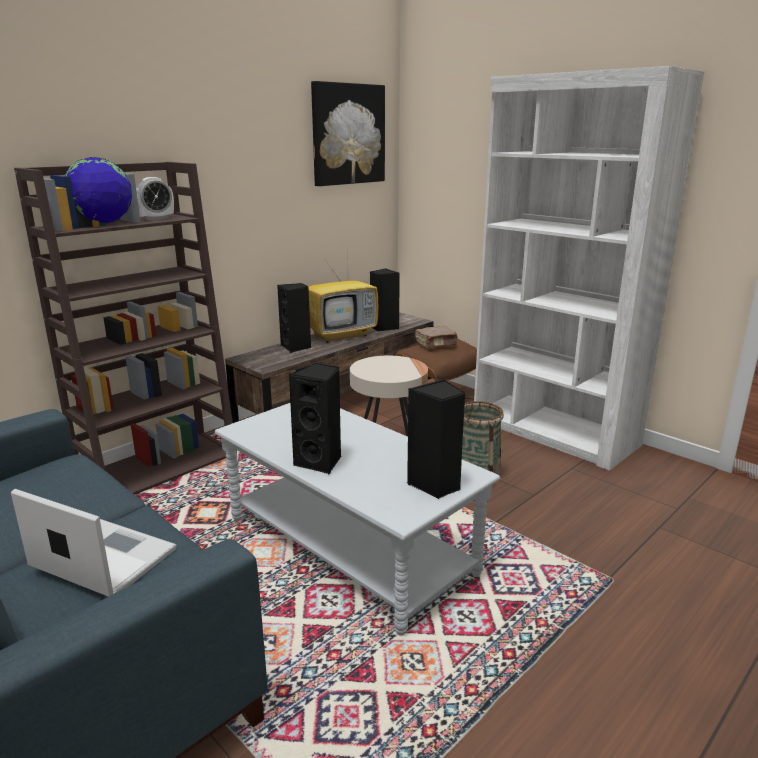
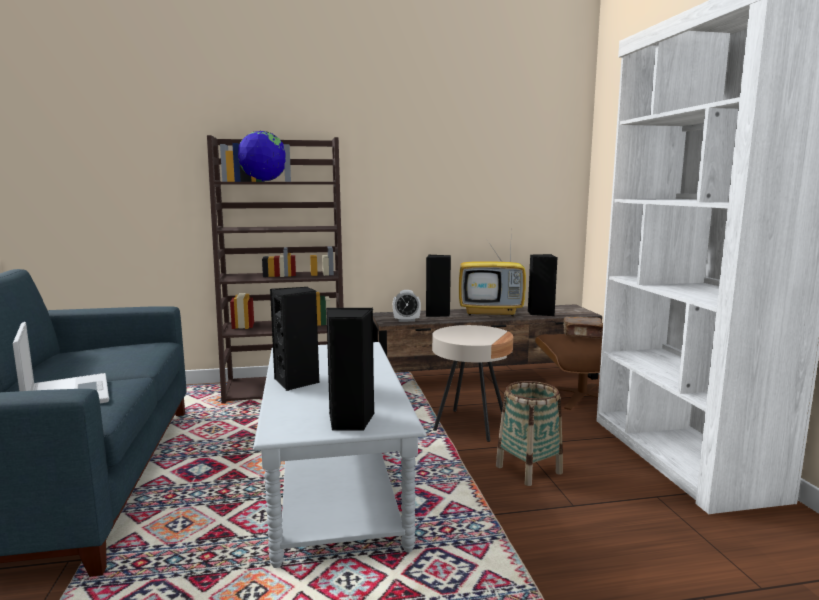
camera: 35 degrees right, 10 degrees down
alarm clock [136,177,174,220] -> alarm clock moved to [393,290,421,322]
picture [311,81,385,186] -> none

